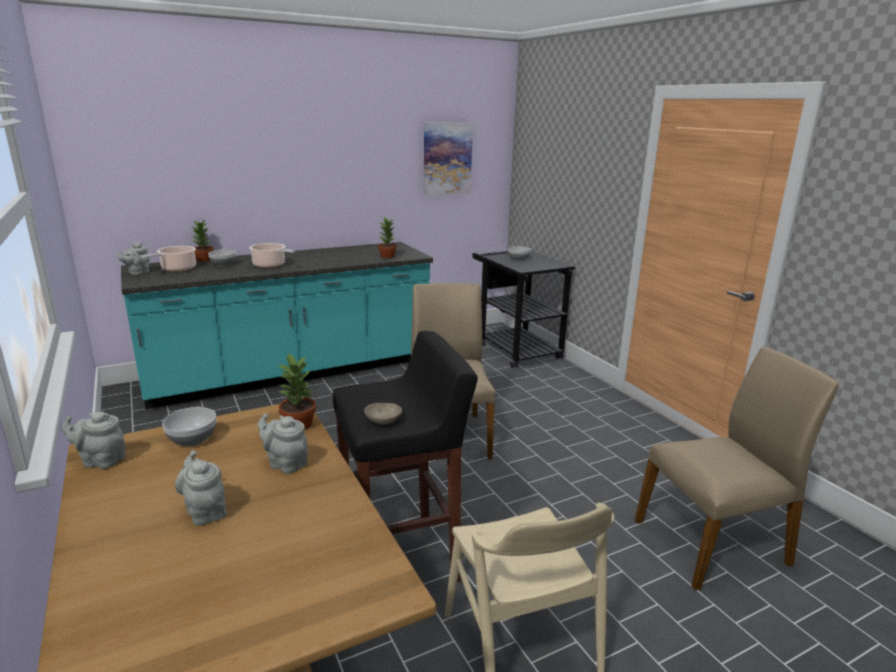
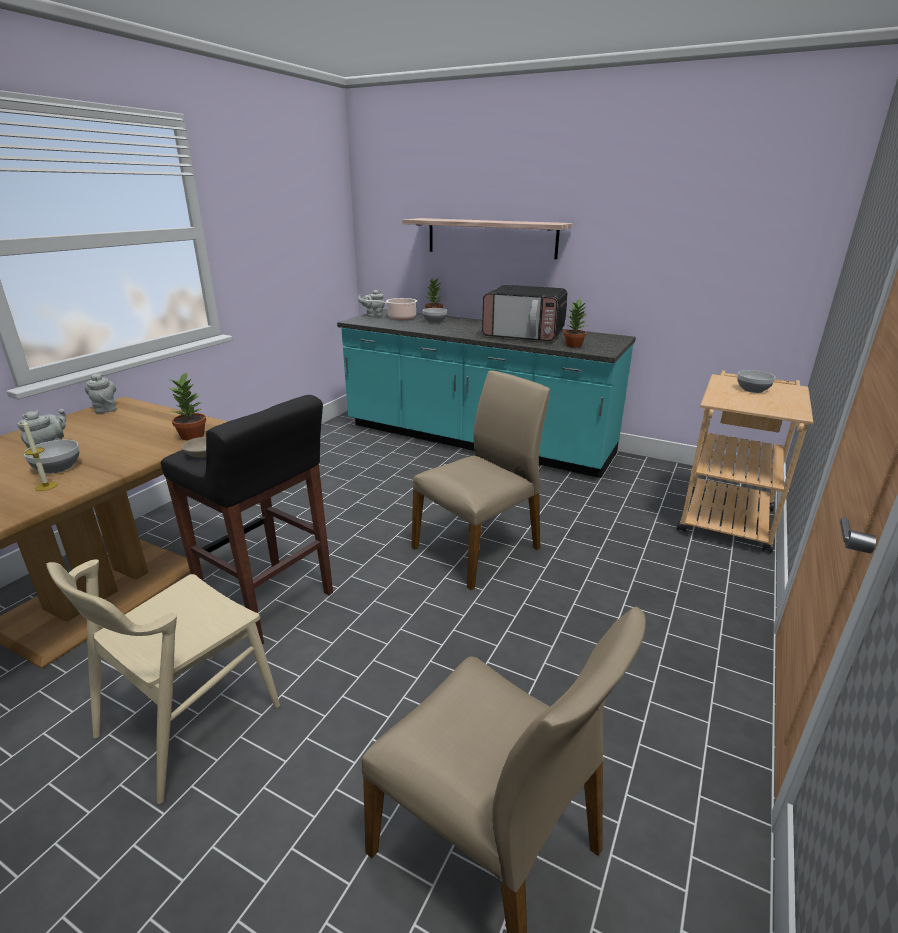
camera: 55 degrees right, 5 degrees up
bowl [162,407,216,446] -> bowl moved to [24,440,79,473]
cooking pot [249,243,294,268] -> none
grey teapot [258,413,308,474] -> none
picture [424,123,473,196] -> none
black cart [472,251,575,368] -> beige cart [677,371,813,553]
none -> candle [23,420,58,491]
none -> shelf [402,218,573,259]
none -> microwave [482,285,567,341]

